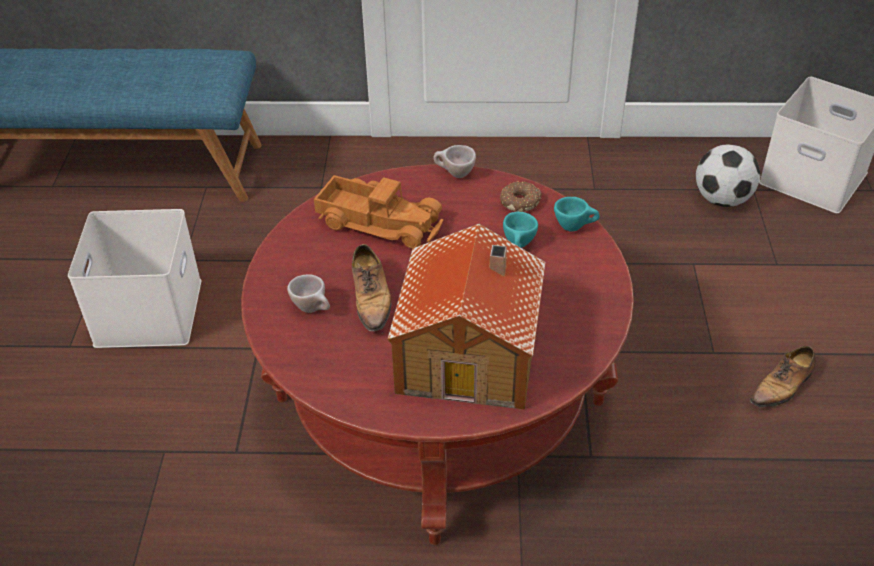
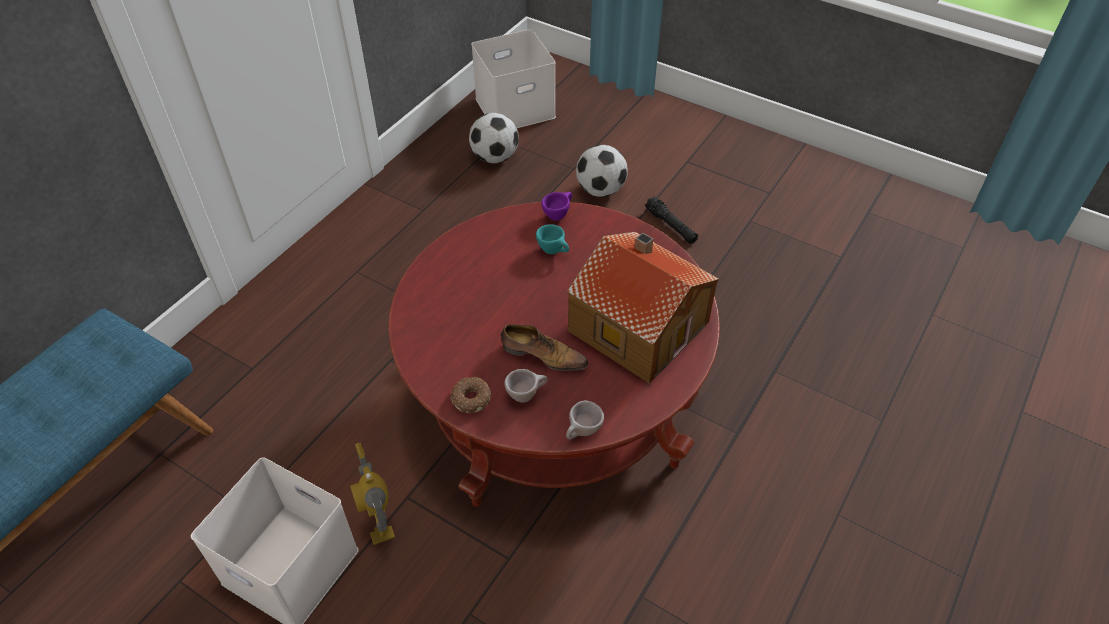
camera: 60 degrees left, 5 degrees up
toy truck [314,175,444,249] -> none
beige cup [433,145,476,178] -> beige cup moved to [566,400,604,440]
donut [500,181,542,212] -> donut moved to [450,377,491,413]
turquoise cup [554,197,600,232] -> purple cup [541,192,572,221]
shoe [750,346,816,408] -> black flashlight [645,196,698,244]
none -> toy robot [350,443,395,545]
none -> football [576,145,628,197]

